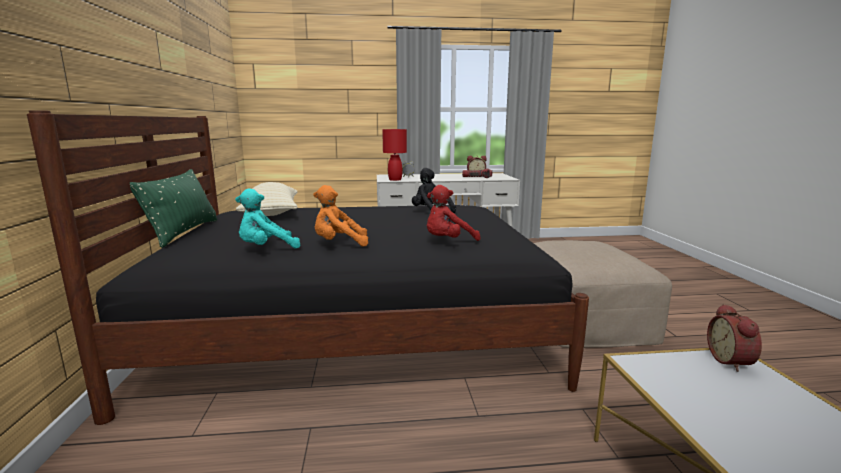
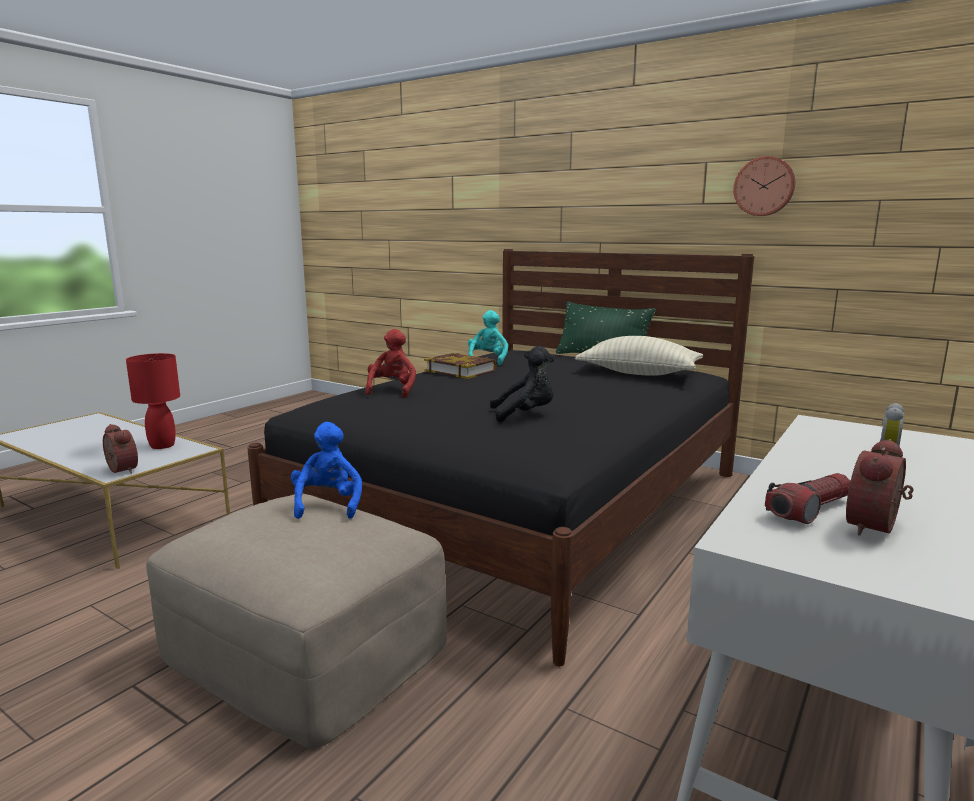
camera: 130 degrees right, 0 degrees up
orange plush toy [313,185,368,247] -> book [424,353,497,379]
red table lamp [382,129,407,181] -> red table lamp moved to [126,353,180,449]
none -> blue plush toy [291,422,362,519]
none -> wall clock [733,156,795,216]

